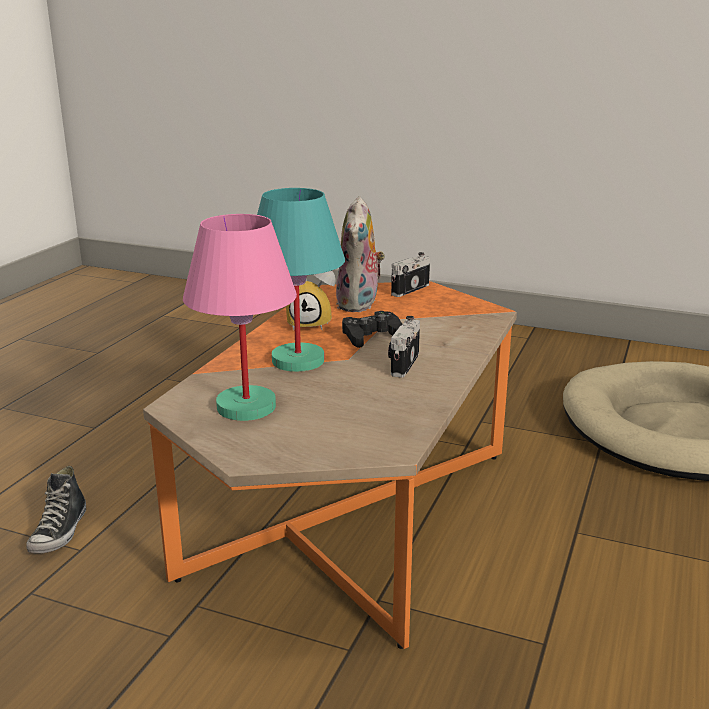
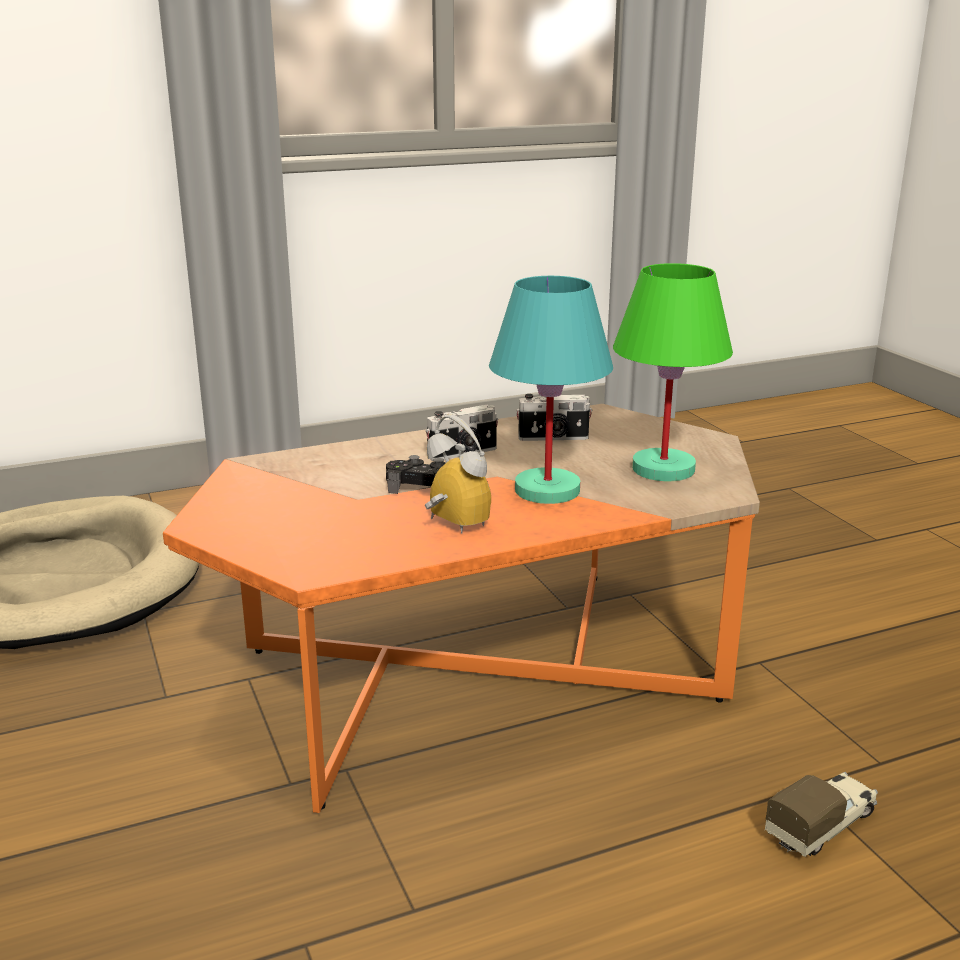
camera: 135 degrees left, 0 degrees up
shoe [26,466,86,554] -> toy truck [765,772,878,856]
pink table lamp [183,214,297,421] -> green table lamp [613,263,733,481]
plush toy [336,196,385,312] -> none
camera [391,252,430,297] -> camera moved to [516,394,593,441]

